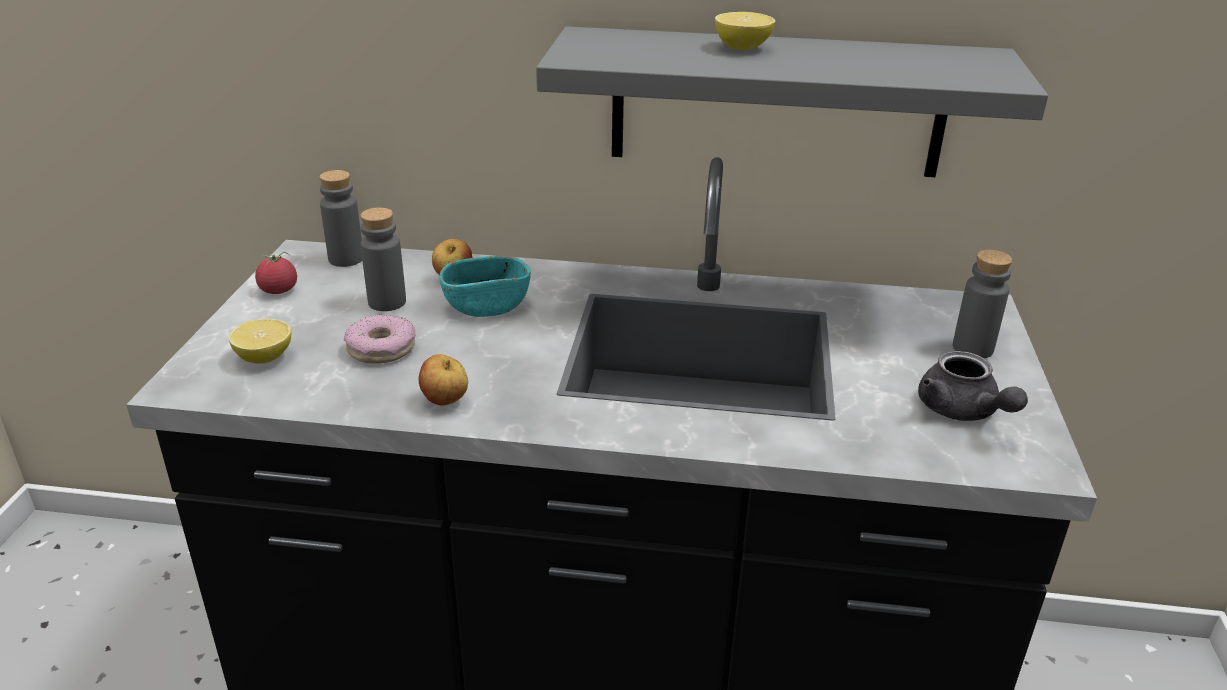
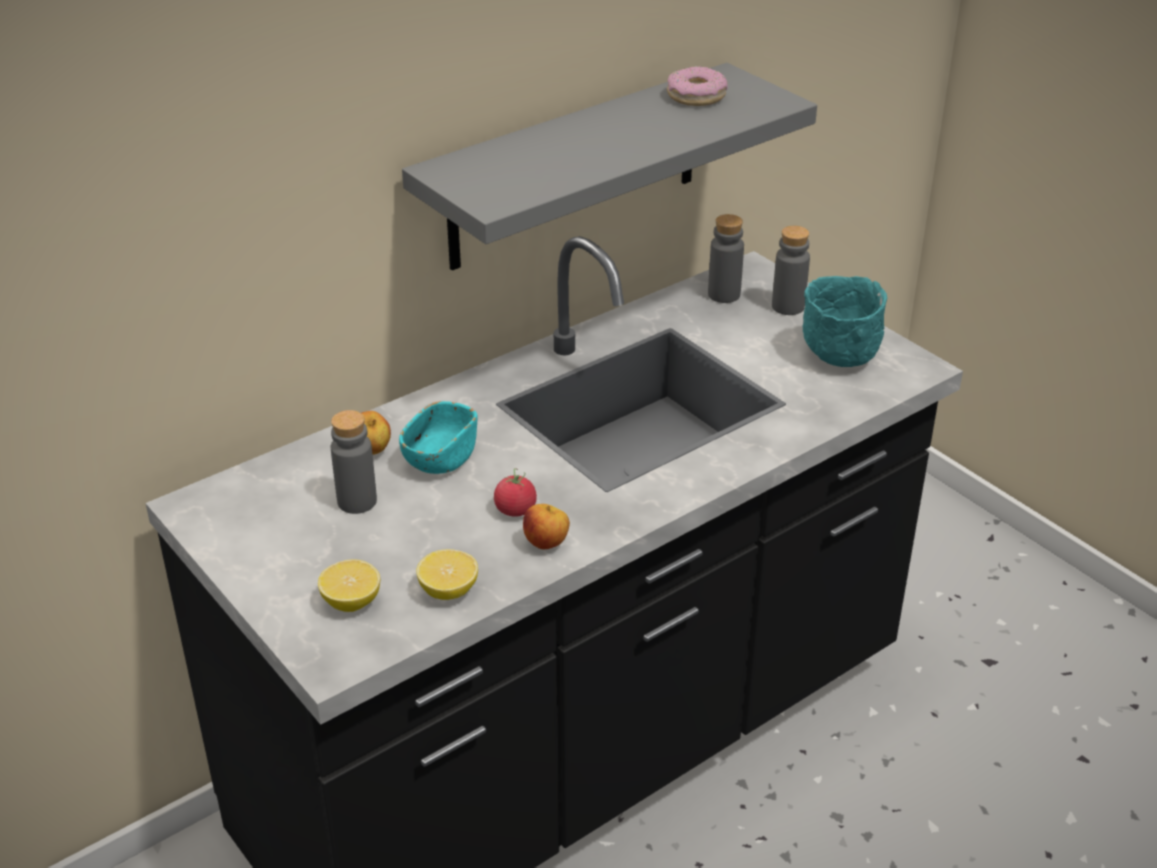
camera: 45 degrees left, 5 degrees up
tomato [255,252,297,294] -> tomato moved to [494,468,537,517]
grey bottle [320,170,362,267] -> grey bottle moved to [708,214,744,303]
donut [344,315,416,364] -> donut moved to [667,66,728,106]
lemon [715,12,775,50] -> lemon moved to [416,549,478,600]
grey teapot [918,351,1028,421] -> turquoise bowl [803,276,887,367]

